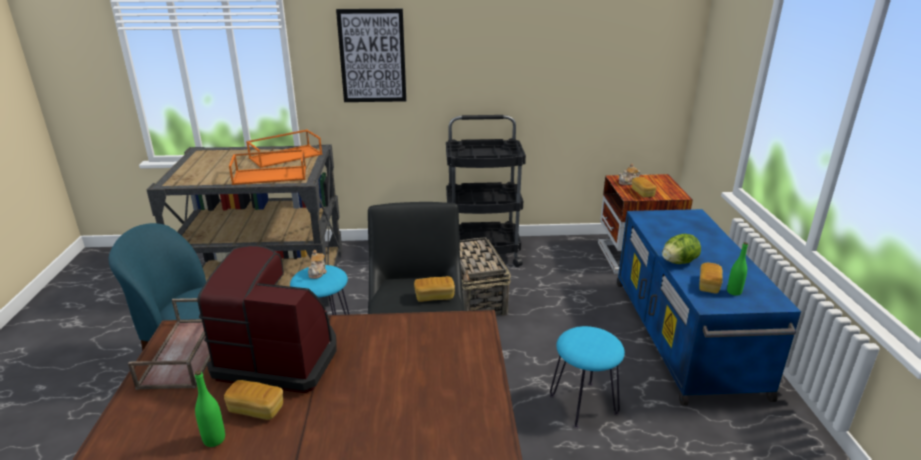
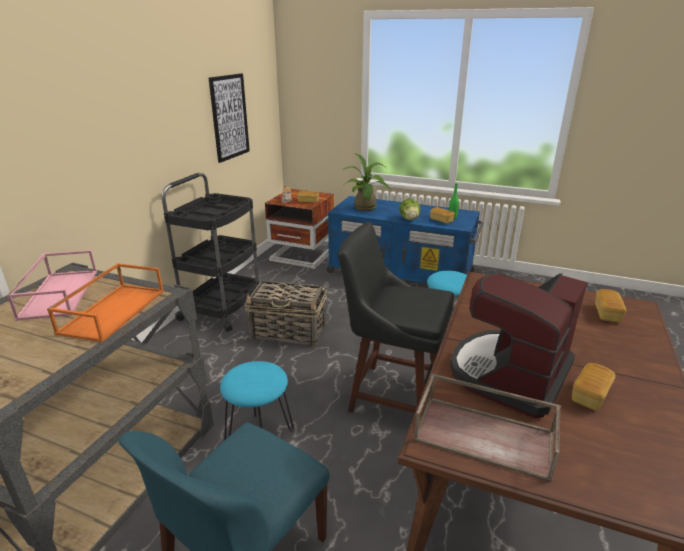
camera: 65 degrees left, 0 degrees up
green bottle [195,370,225,447] -> none
orange tray [246,129,322,168] -> pink tray [7,250,97,321]
teapot [308,250,327,279] -> none
picture [336,9,406,102] -> picture moved to [209,73,250,163]
bread [414,276,455,302] -> bread moved to [595,289,626,322]
none -> potted plant [342,153,391,211]

